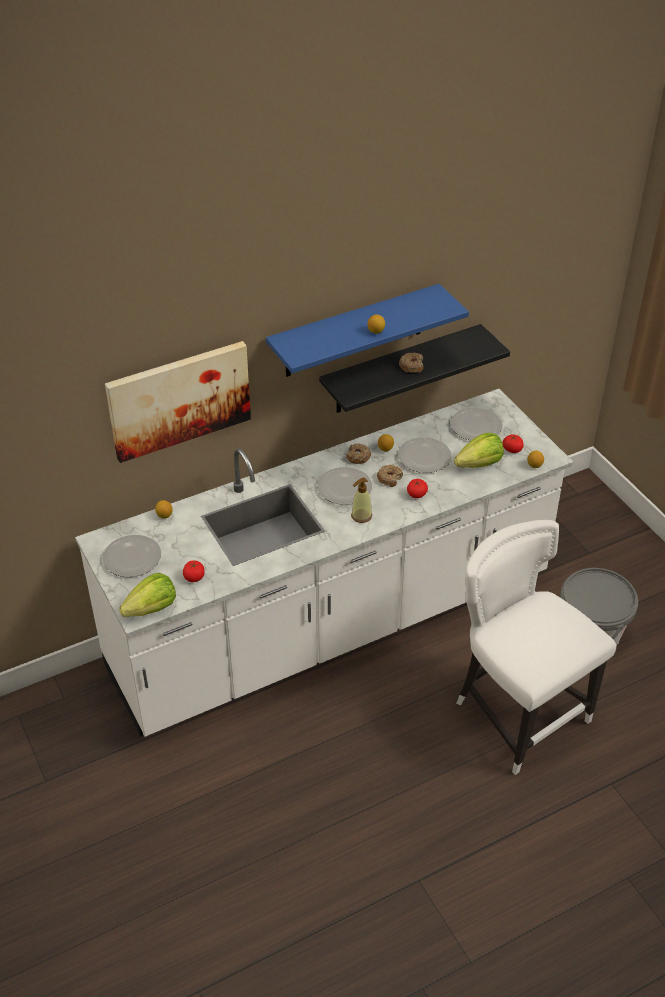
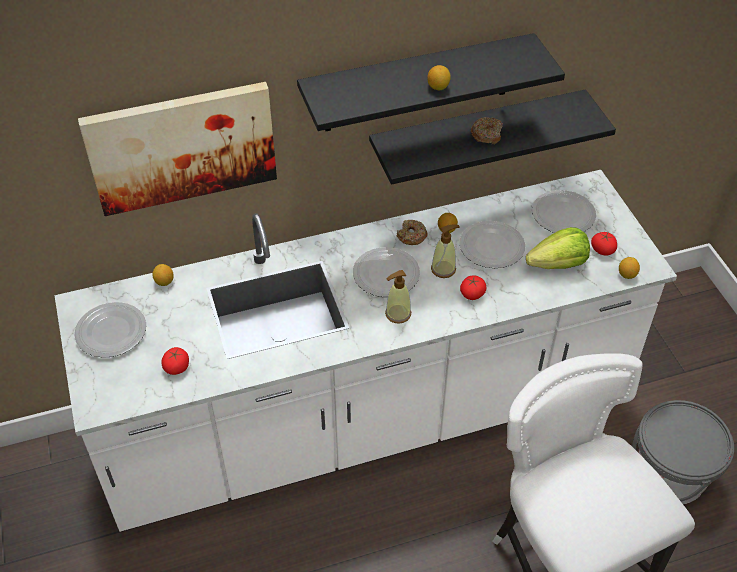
camera: 10 degrees right, 5 degrees up
lettuce [119,573,176,617] -> none
blue shelf [266,284,469,377] -> black shelf [297,33,565,131]
donut [377,465,403,487] -> soap dispenser [431,224,460,278]

